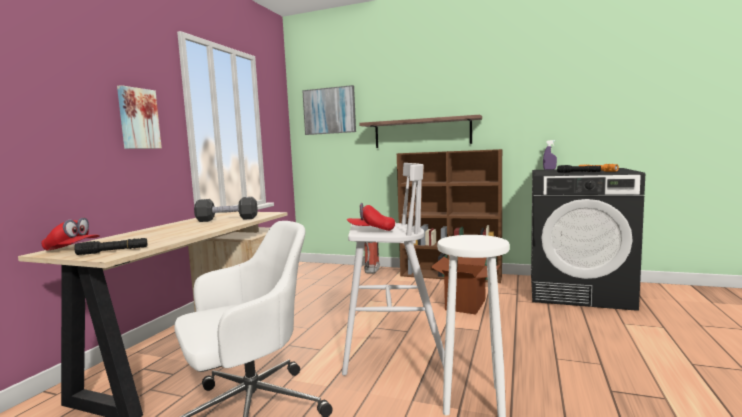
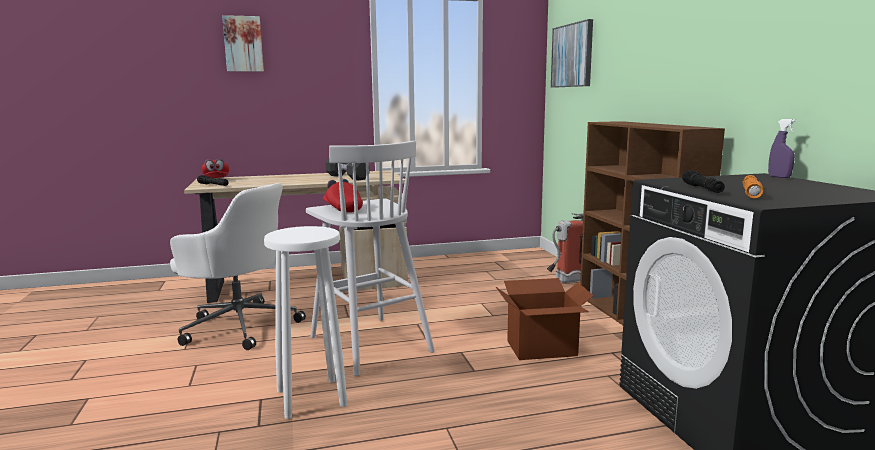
camera: 55 degrees right, 5 degrees up
picture [117,85,162,149] -> picture moved to [222,15,264,72]
shelf [359,115,482,148] -> none

